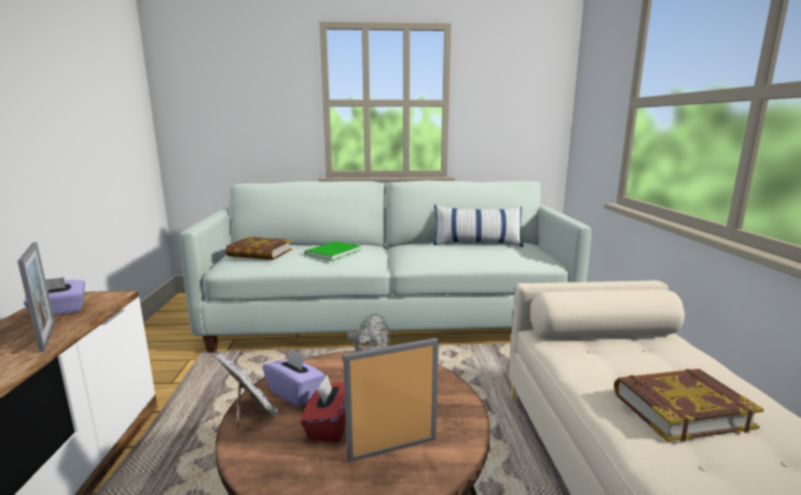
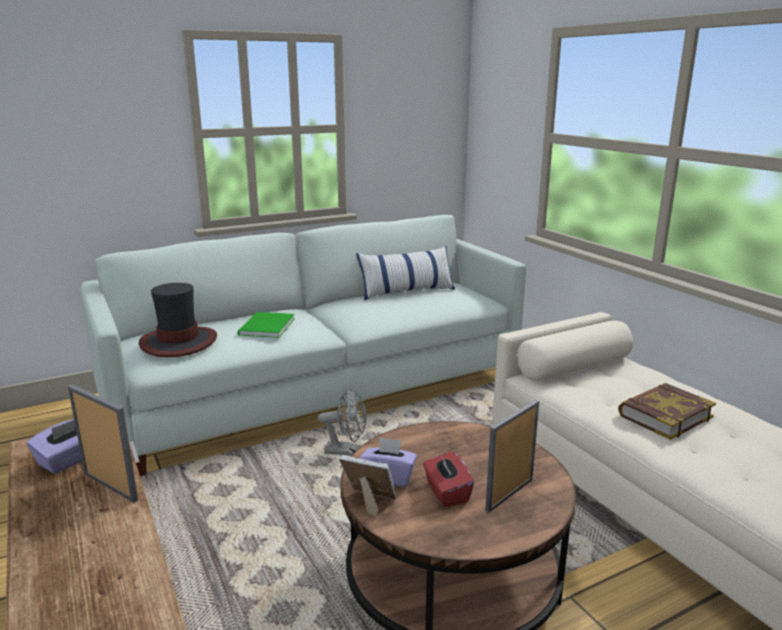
camera: 25 degrees left, 5 degrees up
book [225,237,292,260] -> hat [139,283,217,357]

